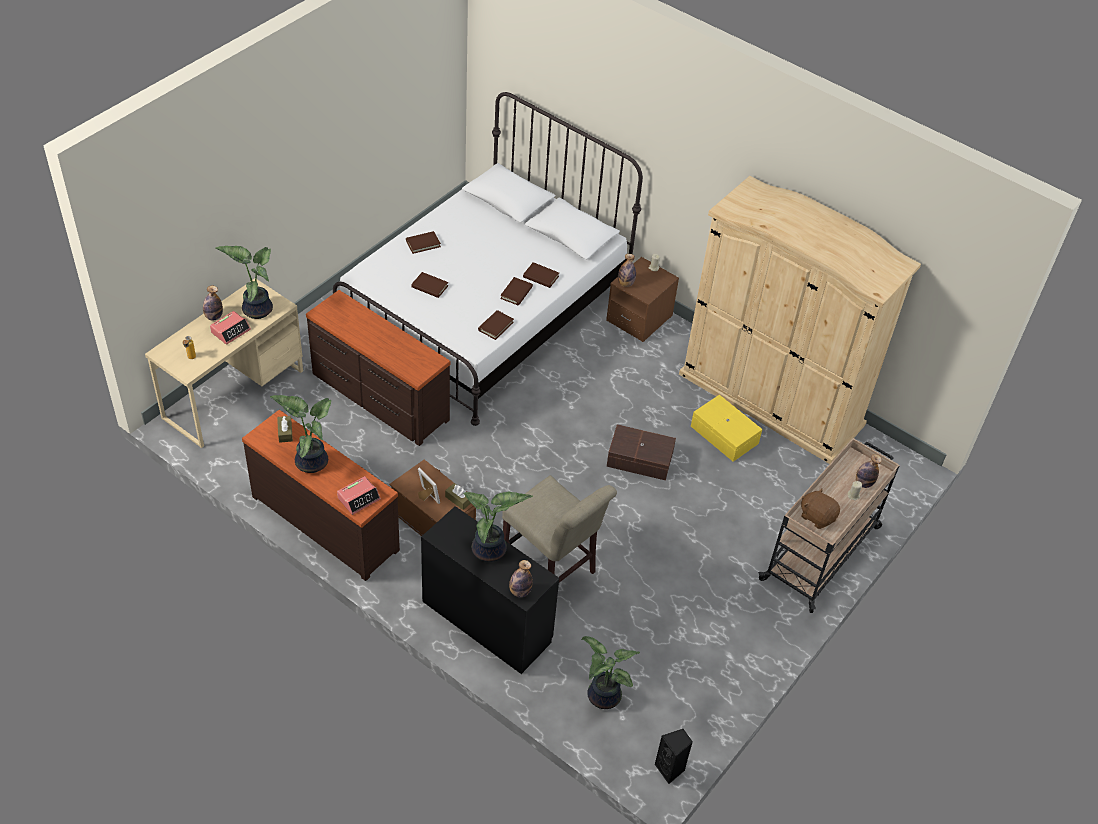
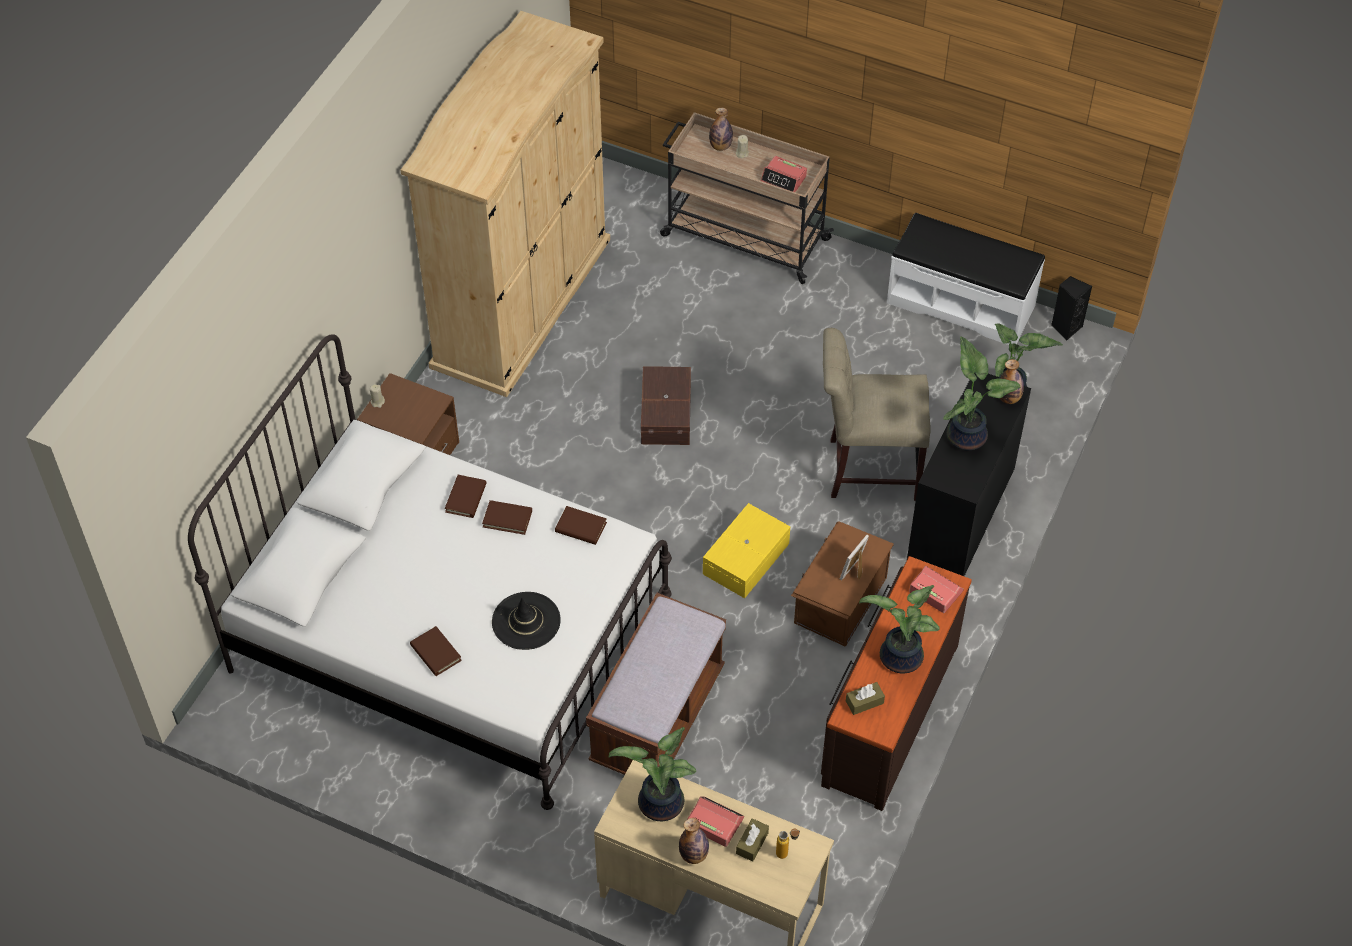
camera: 100 degrees left, 5 degrees up
brown dresser [306,290,451,446] -> brown bench [586,593,726,775]
brown book [411,272,448,298] -> black hat [492,592,561,650]
brown tissue box [445,483,471,510] -> brown tissue box moved to [736,818,769,862]
beige chair [502,475,617,583] -> beige chair turned 120 degrees counterclockwise [823,328,931,501]
bottle [618,254,636,287] -> none
yellow storage box [691,395,762,462] -> yellow storage box moved to [703,503,790,598]
brown plush toy [801,489,840,529] -> alarm clock [761,156,807,192]
none -> white bench [887,213,1045,345]

